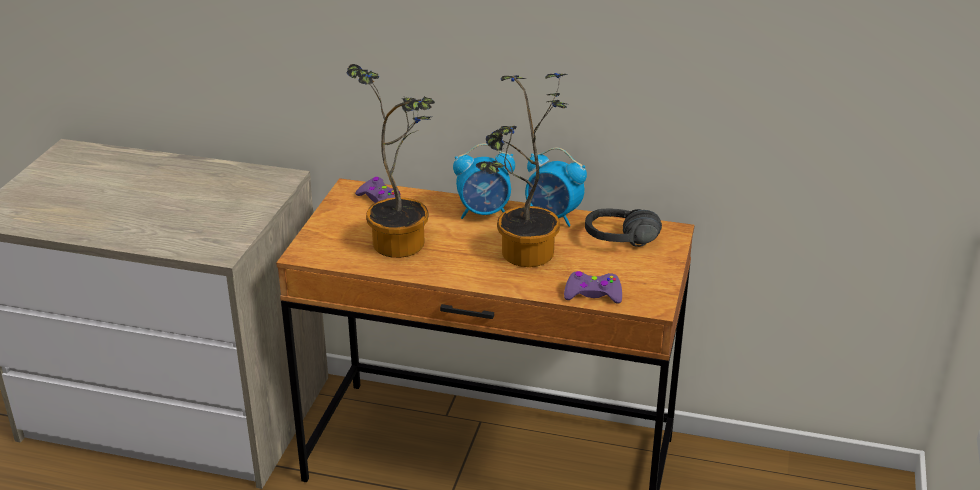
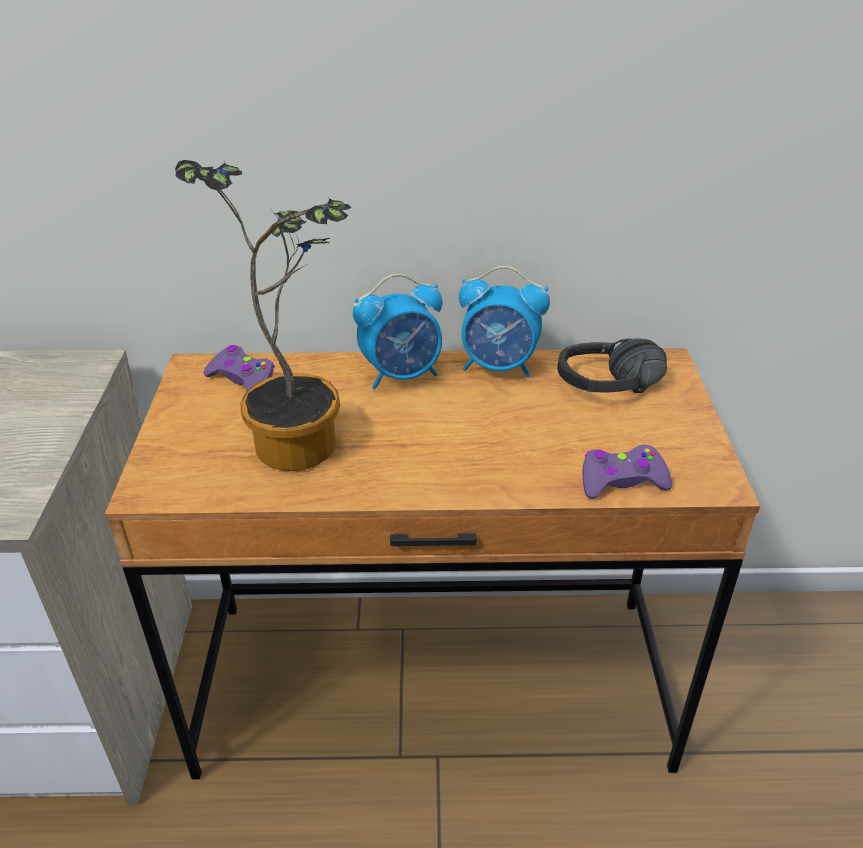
camera: 15 degrees left, 5 degrees up
potted plant [476,73,568,267] -> none

